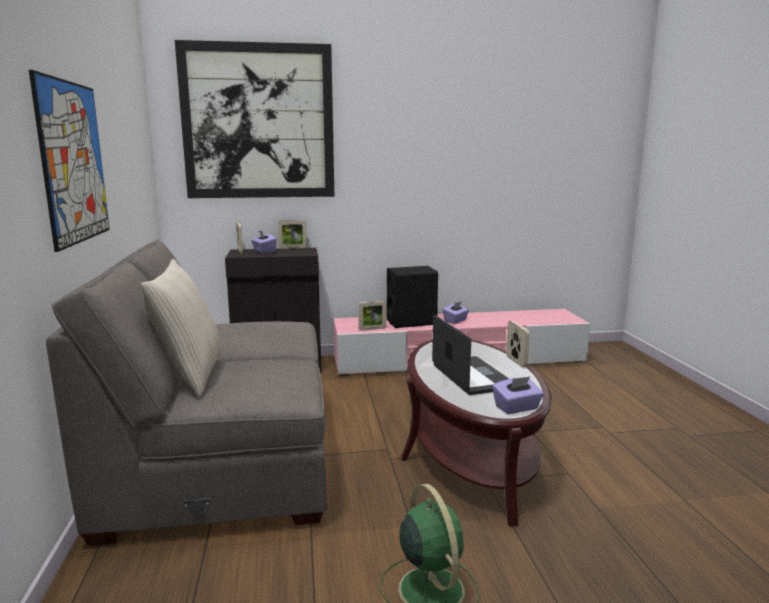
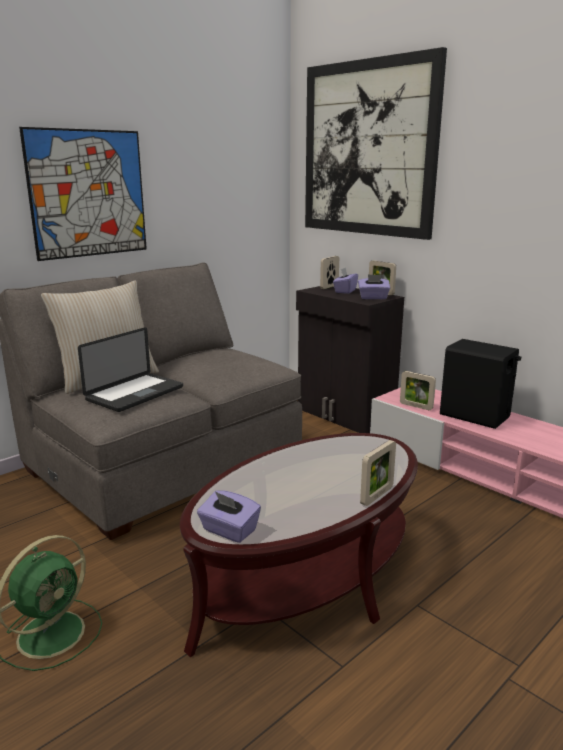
camera: 55 degrees right, 5 degrees up
laptop [432,315,509,395] -> laptop moved to [78,327,183,412]
purple tissue box [443,301,469,324] -> purple tissue box moved to [358,274,390,299]

